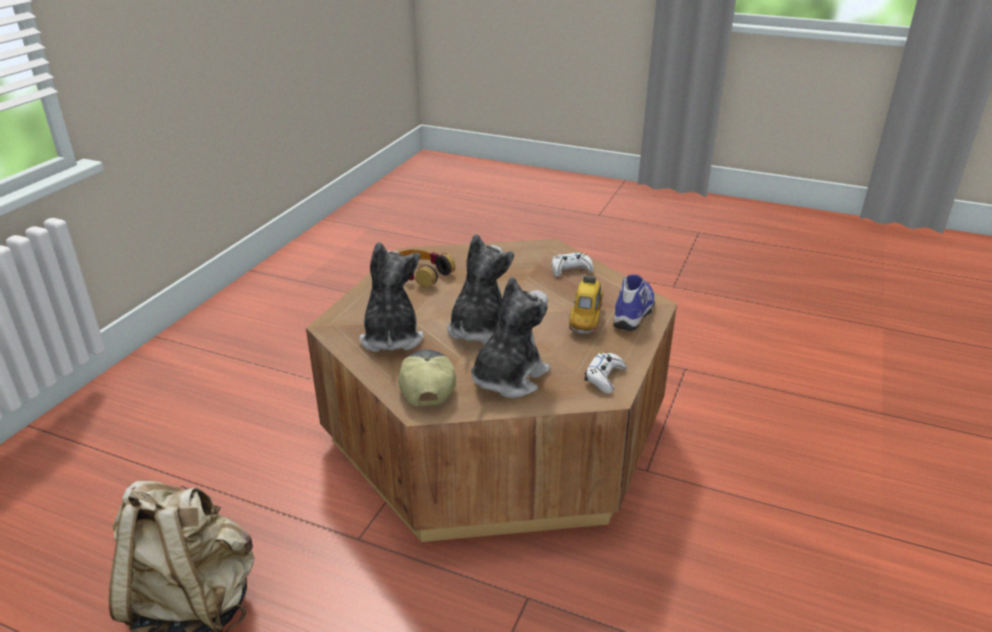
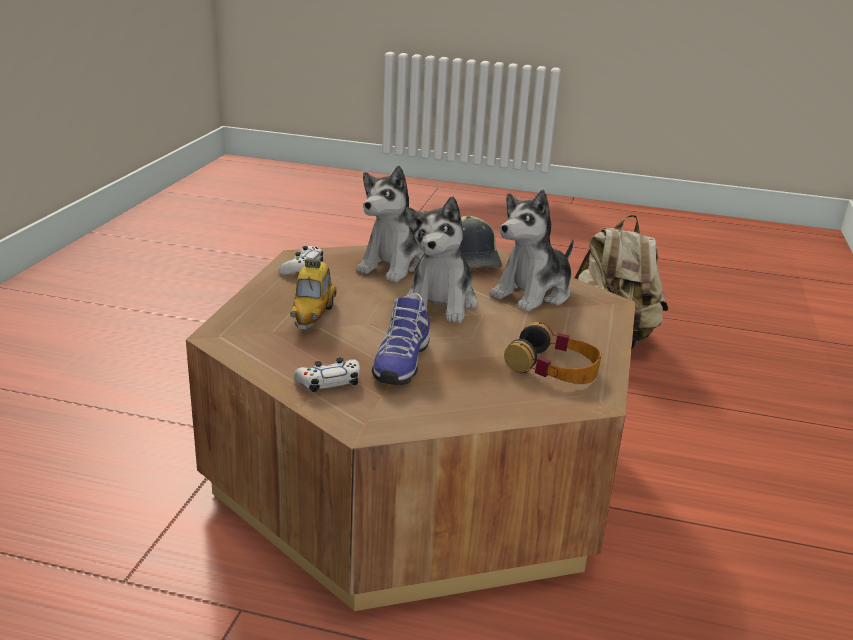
camera: 170 degrees right, 5 degrees down
plush toy [359,242,424,352] -> plush toy turned 60 degrees clockwise [490,190,574,312]
shoe [613,274,655,331] -> shoe moved to [372,293,430,385]

